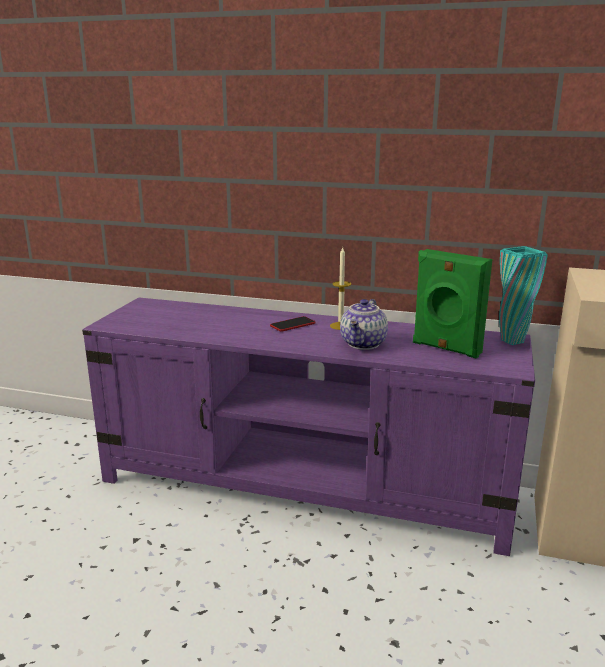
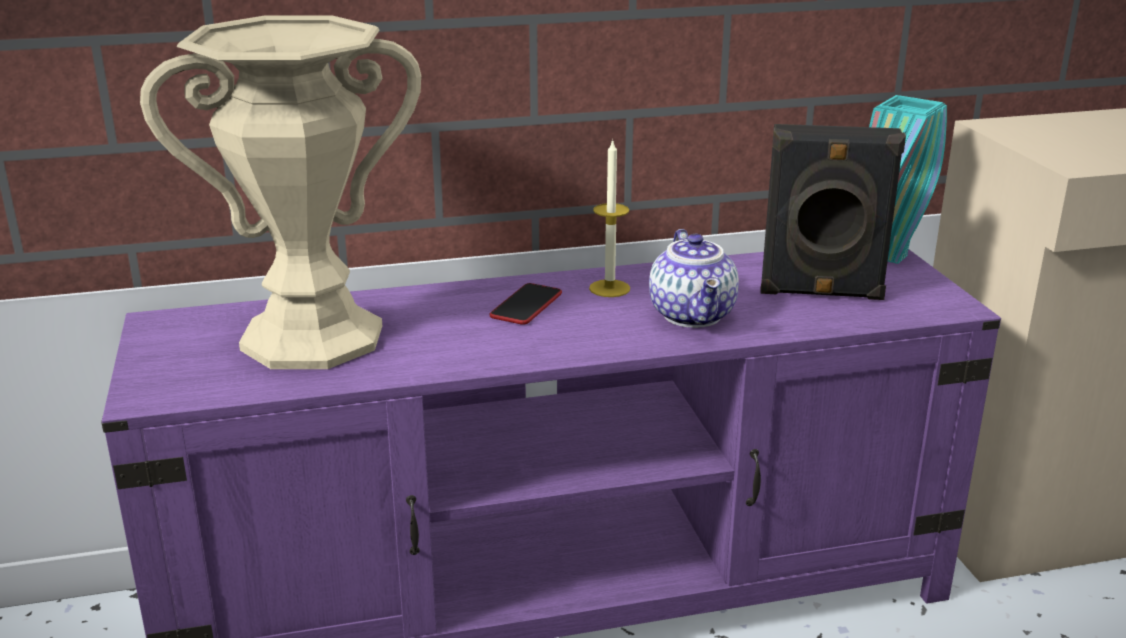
camera: 30 degrees left, 5 degrees up
green speaker [413,249,492,359] -> black speaker [760,124,906,300]
none -> beige vase [140,16,421,369]

